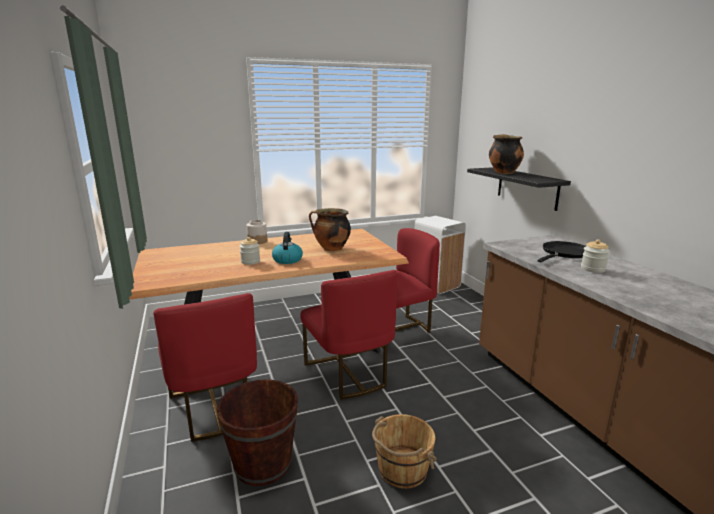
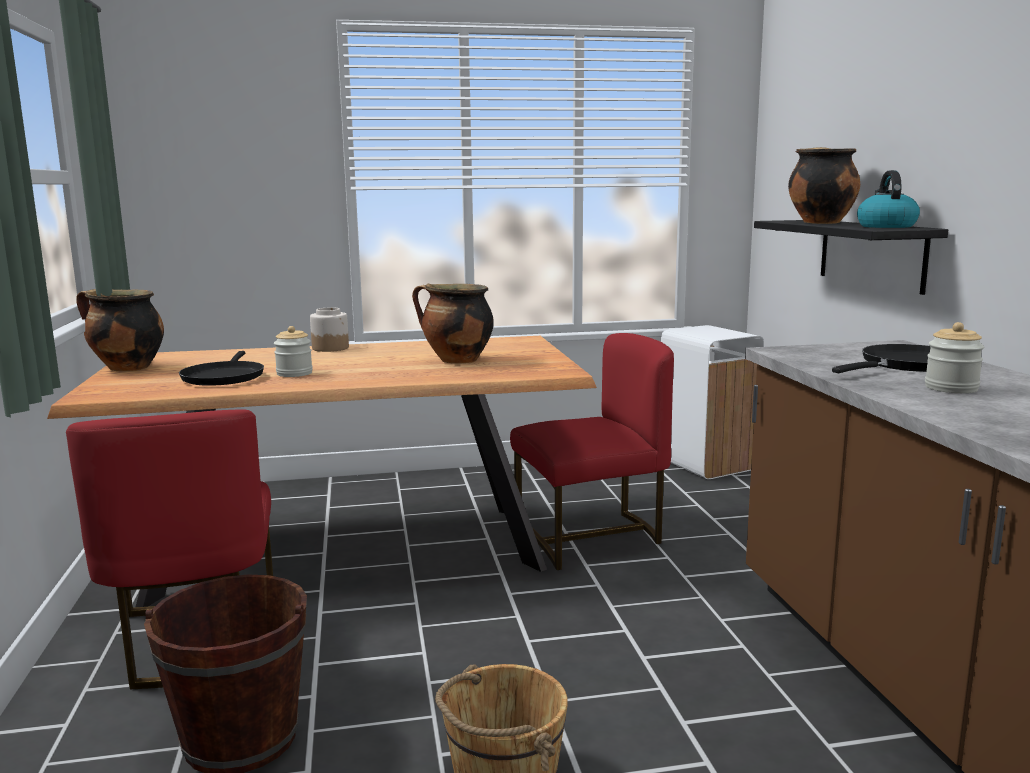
camera: 10 degrees right, 5 degrees down
kettle [272,232,303,264] -> kettle moved to [857,170,920,228]
red chair [300,270,397,400] -> none
none -> cooking pot [76,289,164,371]
none -> black frying pan [179,351,264,386]

